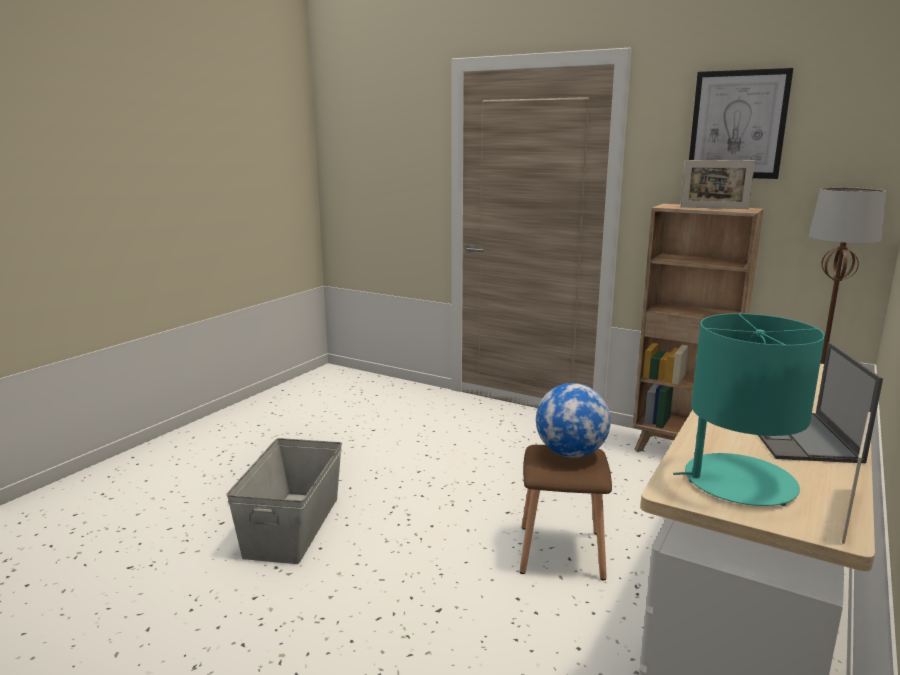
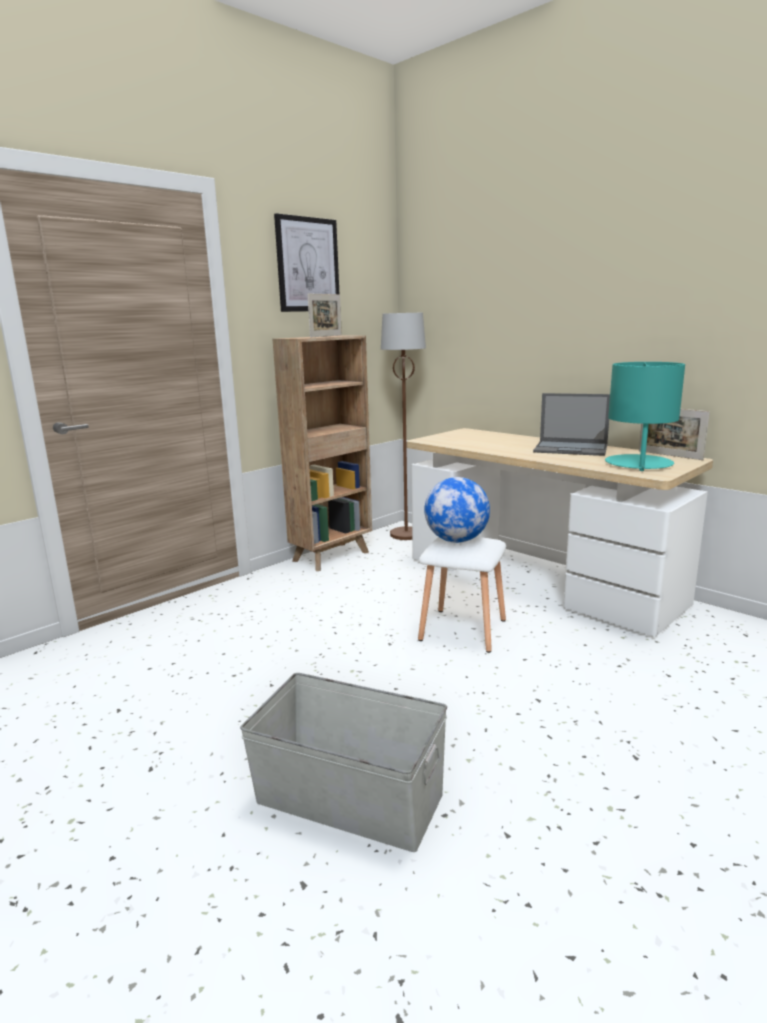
camera: 75 degrees left, 0 degrees up
brown stool [520,445,612,580] -> white stool [418,537,506,653]

